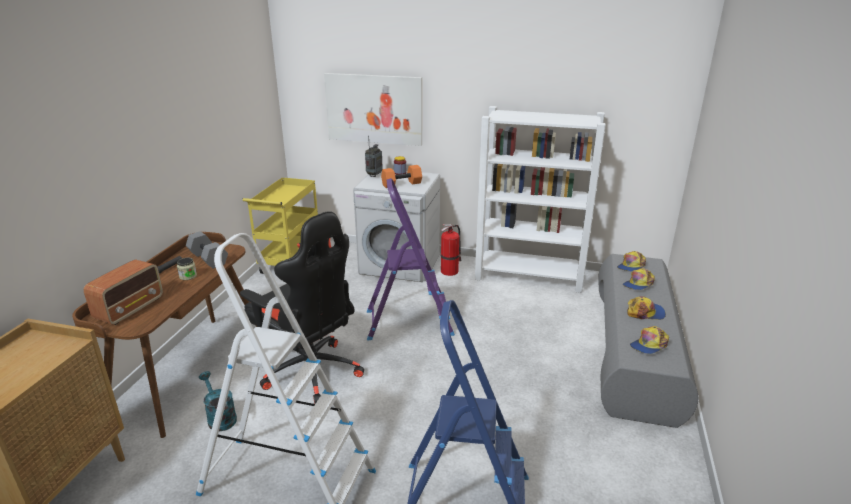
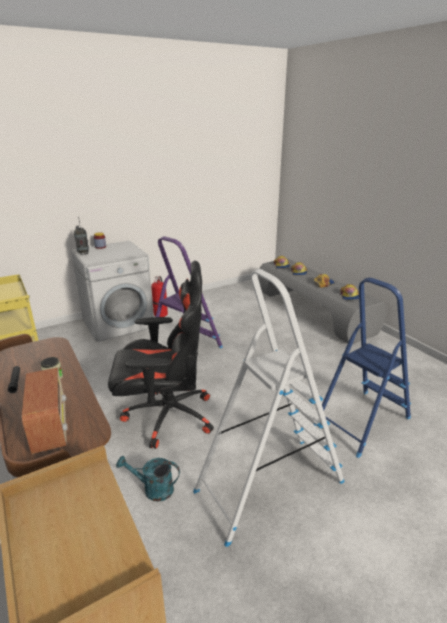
camera: 45 degrees left, 0 degrees up
grey dumbbell [186,231,228,269] -> none
picture [324,73,422,146] -> none
orange dumbbell [381,165,422,188] -> none
white bookcase [475,106,606,293] -> none

